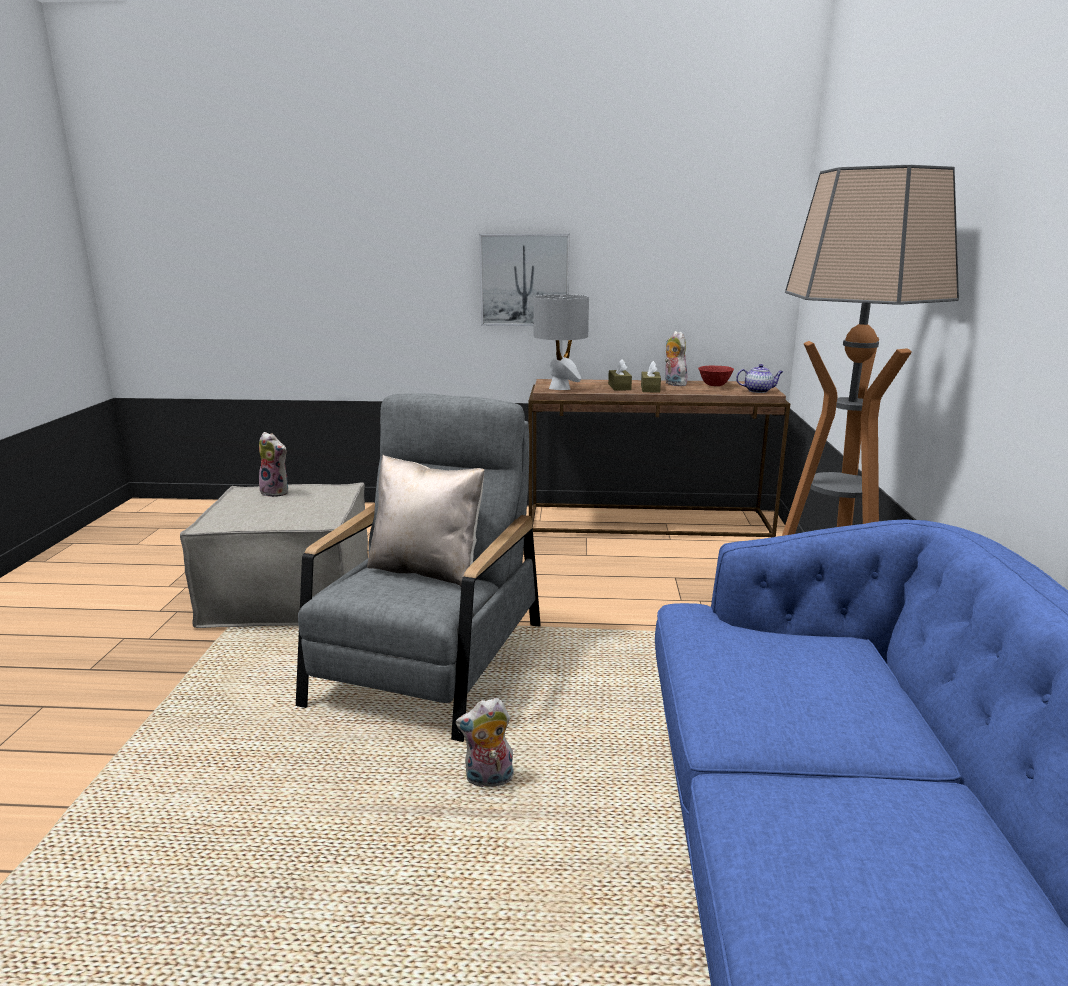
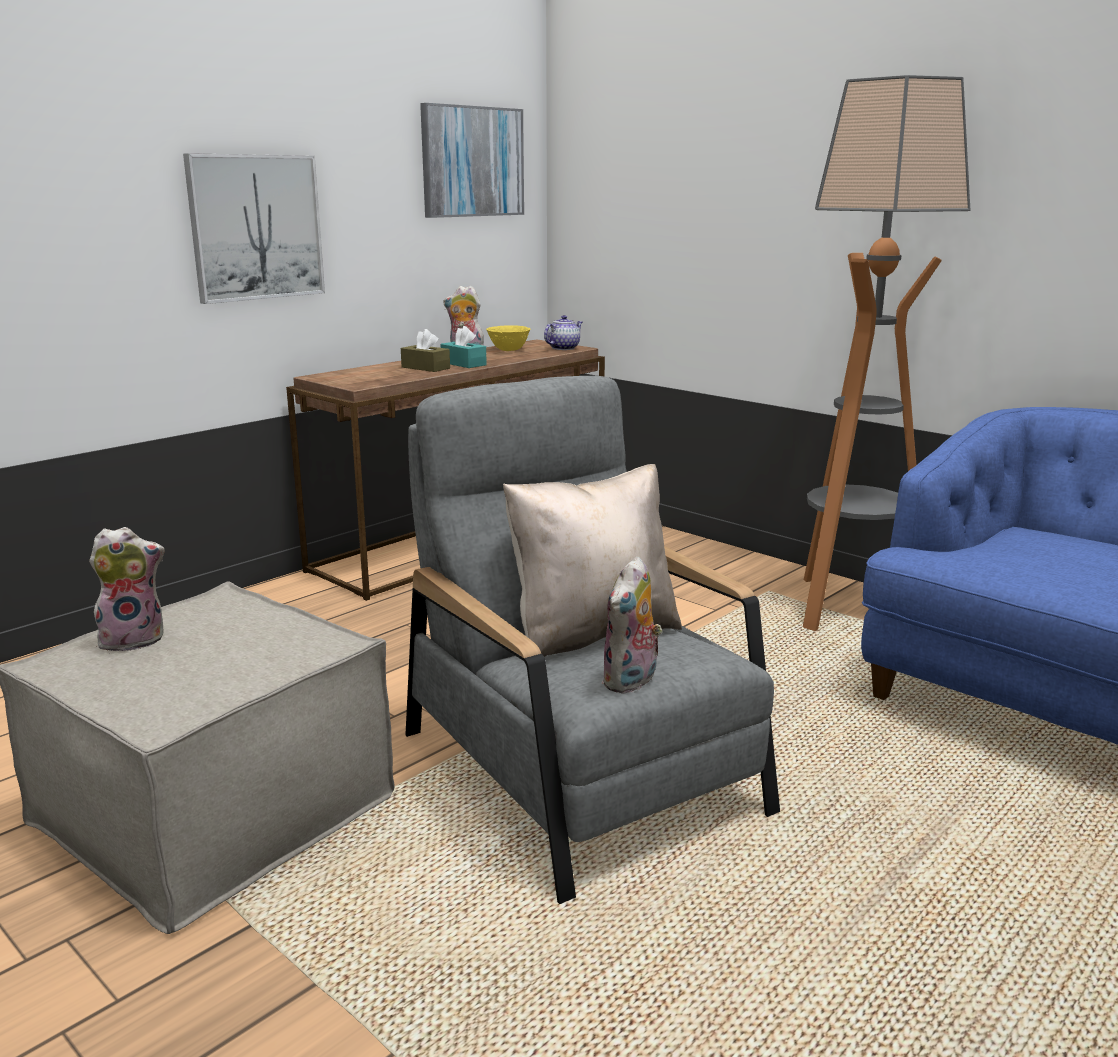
camera: 50 degrees left, 0 degrees up
plush toy [456,698,514,787] -> plush toy moved to [602,556,663,694]
grey table lamp [534,294,589,390] -> none
brown tissue box [641,361,661,393] -> turquoise tissue box [441,326,487,368]
red bowl [698,366,734,386] -> yellow bowl [486,325,530,351]
none -> picture [420,103,524,218]

